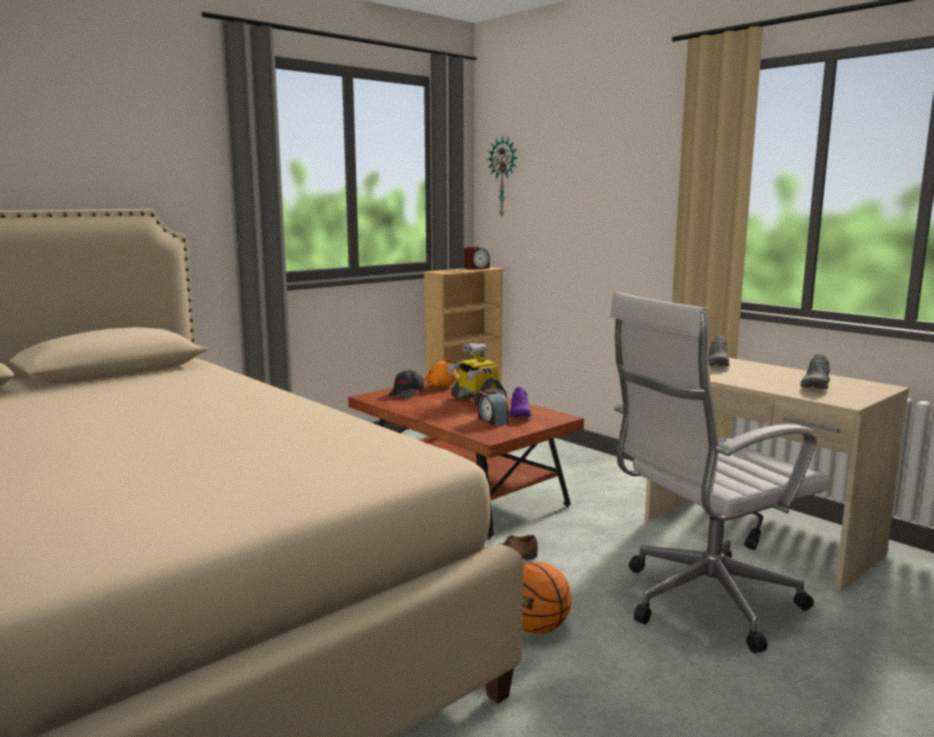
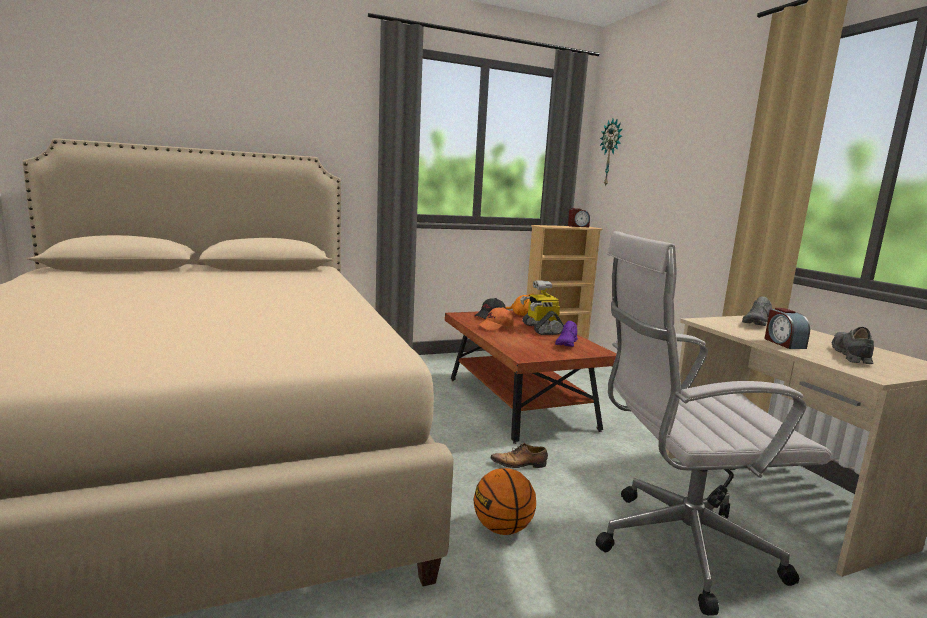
camera: 20 degrees right, 0 degrees up
alarm clock [478,389,508,426] -> alarm clock moved to [765,308,810,349]
grey shoe [800,354,830,389] -> grey shoe turned 150 degrees clockwise [832,327,874,364]
none -> orange cap [478,307,514,331]

